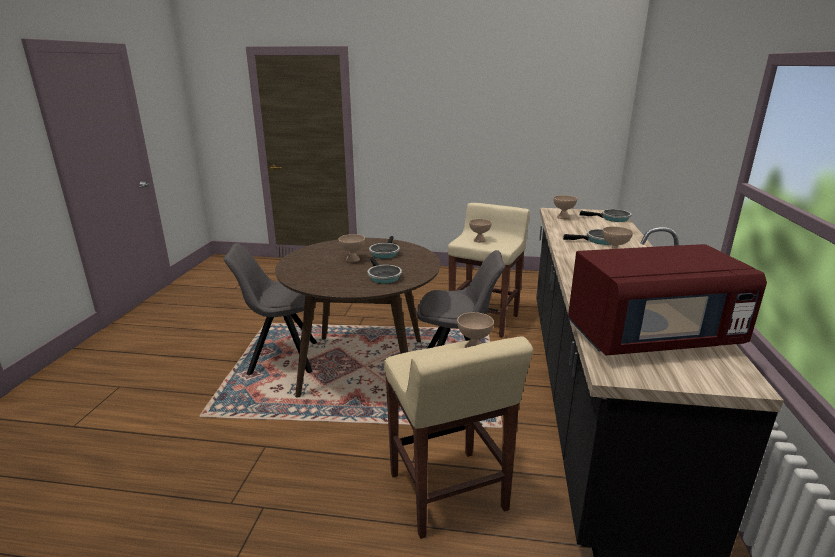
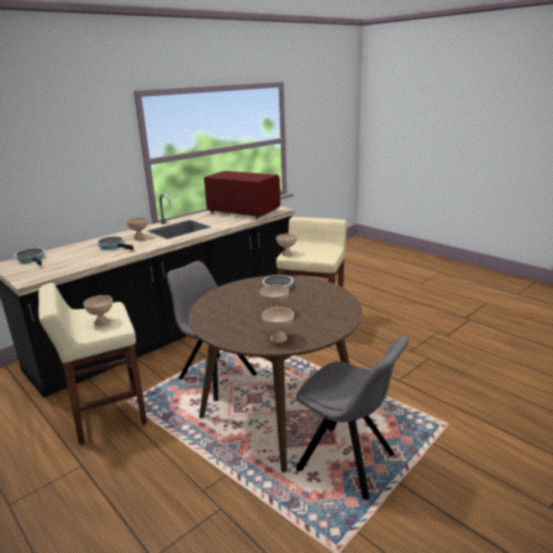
camera: 140 degrees left, 0 degrees up
frying pan [369,236,400,259] -> none
beige bowl [553,195,577,219] -> beige bowl moved to [262,307,294,343]

